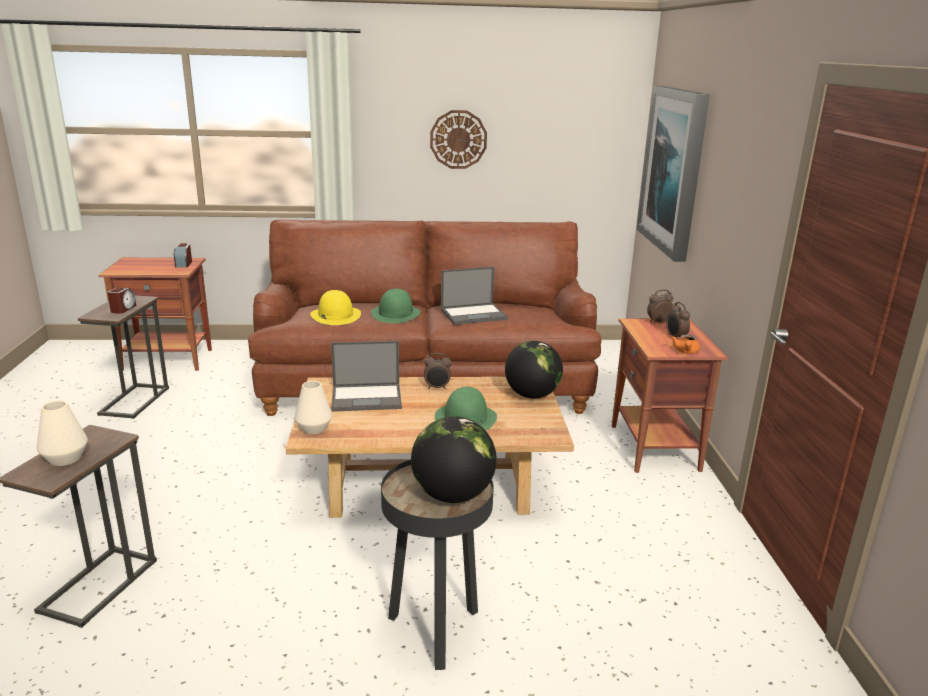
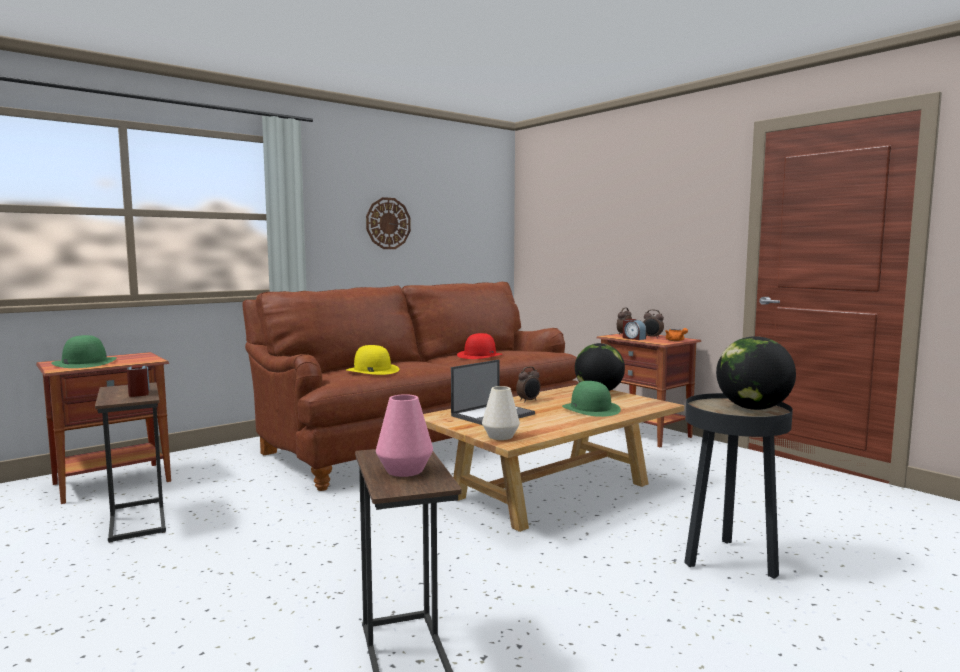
camera: 35 degrees left, 15 degrees down
white vase [37,401,88,466] -> pink vase [376,394,433,477]
alarm clock [174,243,192,268] -> alarm clock moved to [623,319,646,340]
green hat [371,288,421,323] -> green hat moved to [51,335,117,368]
laptop [441,267,508,325] -> red hat [457,333,502,359]
picture [636,86,710,262] -> none

